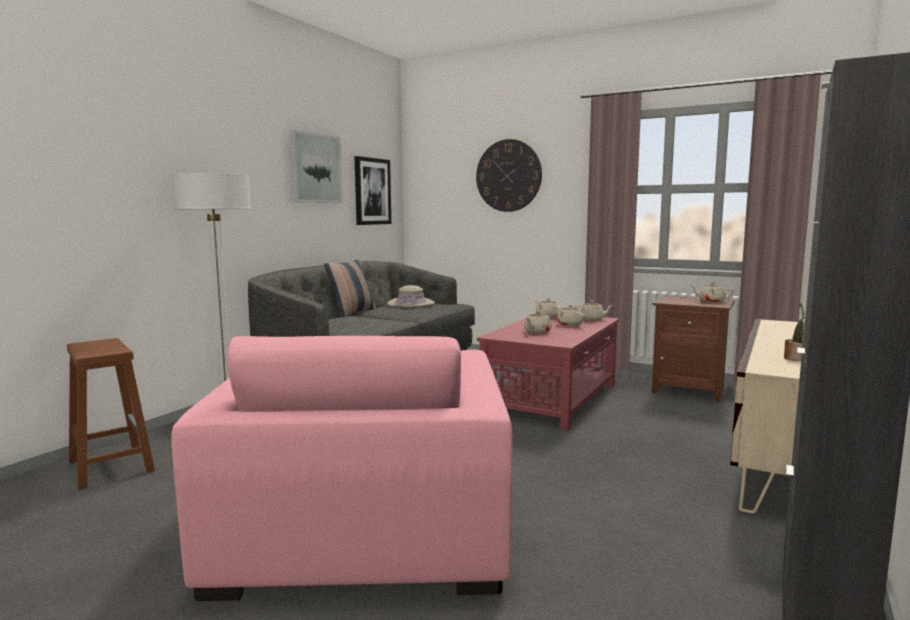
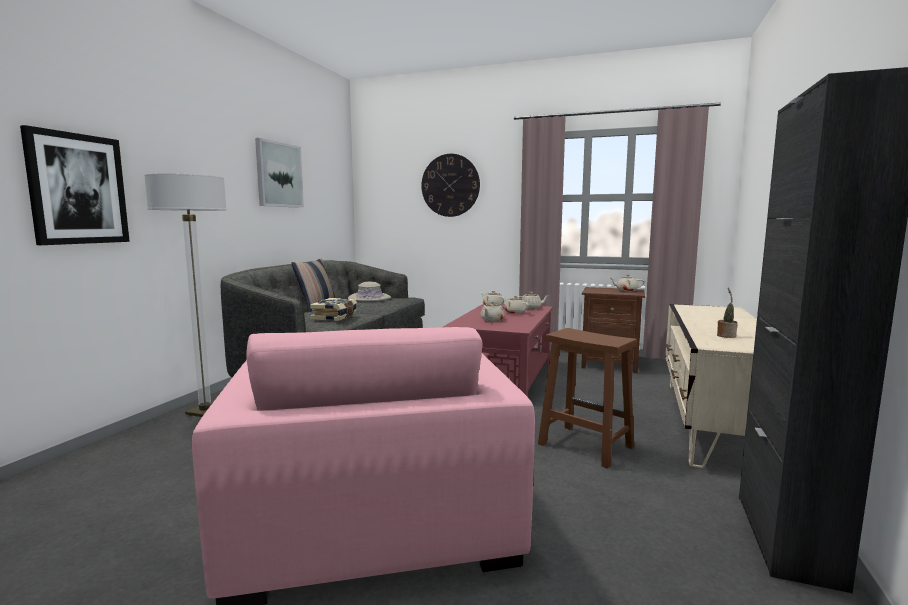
camera: 10 degrees left, 0 degrees up
brown stool [67,338,155,489] -> brown stool moved to [538,328,637,469]
picture [354,156,391,225] -> picture moved to [20,125,130,245]
none -> book [310,298,357,321]

